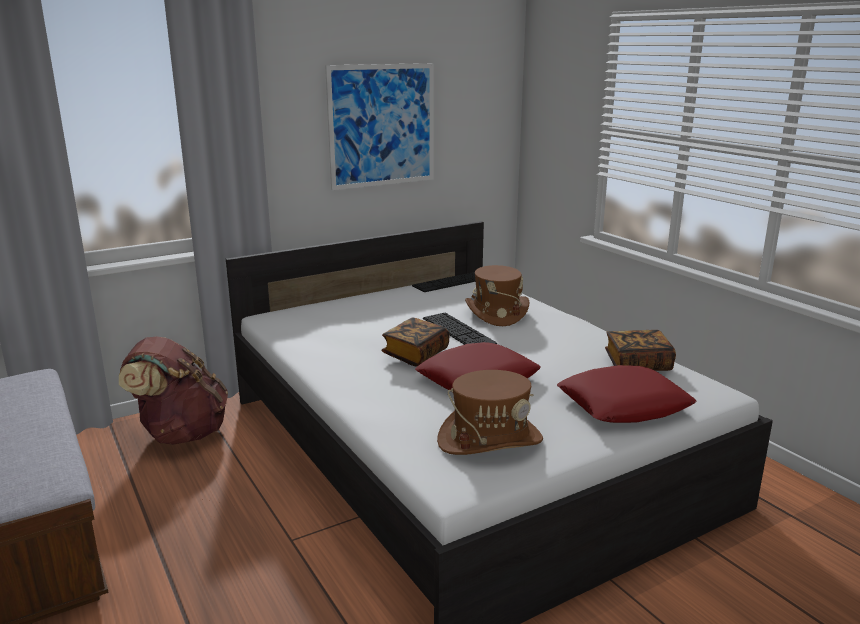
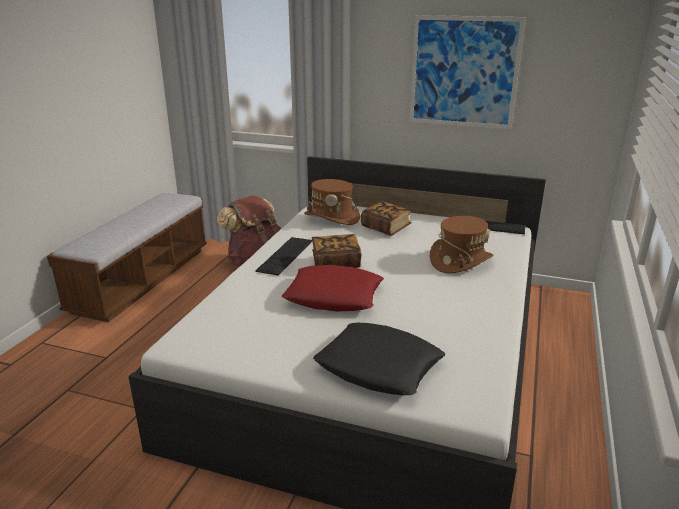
camera: 50 degrees right, 5 degrees up
keyboard [423,313,497,345] -> keyboard moved to [256,237,312,276]
brown hat [437,370,543,455] -> brown hat moved to [304,179,360,225]
red pillow [557,365,697,423] -> black pillow [313,323,445,395]
book [605,330,676,371] -> book moved to [361,201,412,236]

